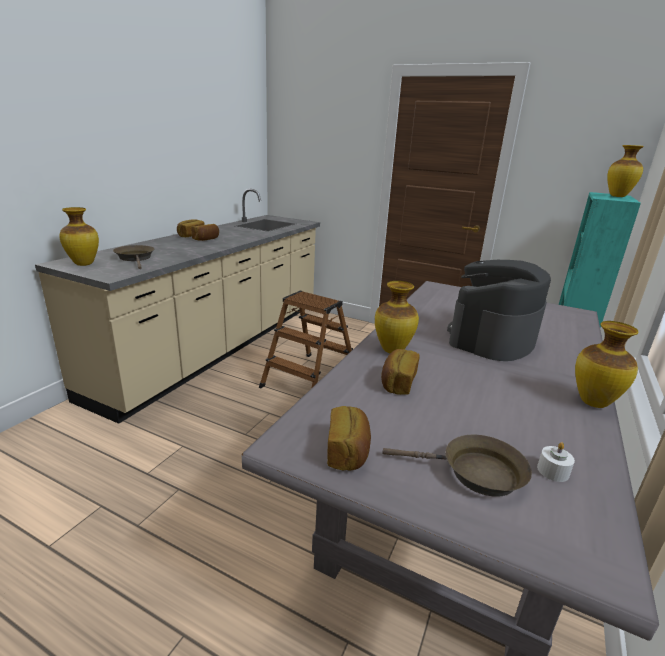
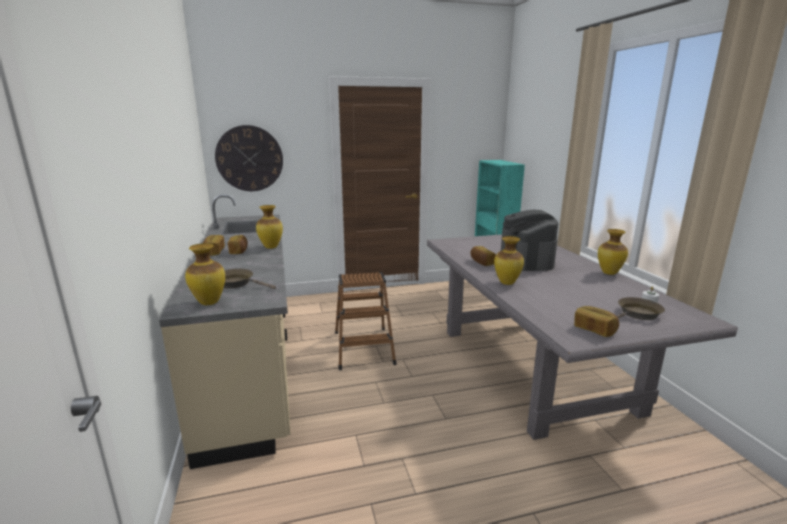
camera: 40 degrees left, 5 degrees down
bread [381,349,420,395] -> bread moved to [470,246,496,266]
vase [607,145,644,197] -> vase moved to [256,205,283,249]
none -> wall clock [215,125,283,191]

